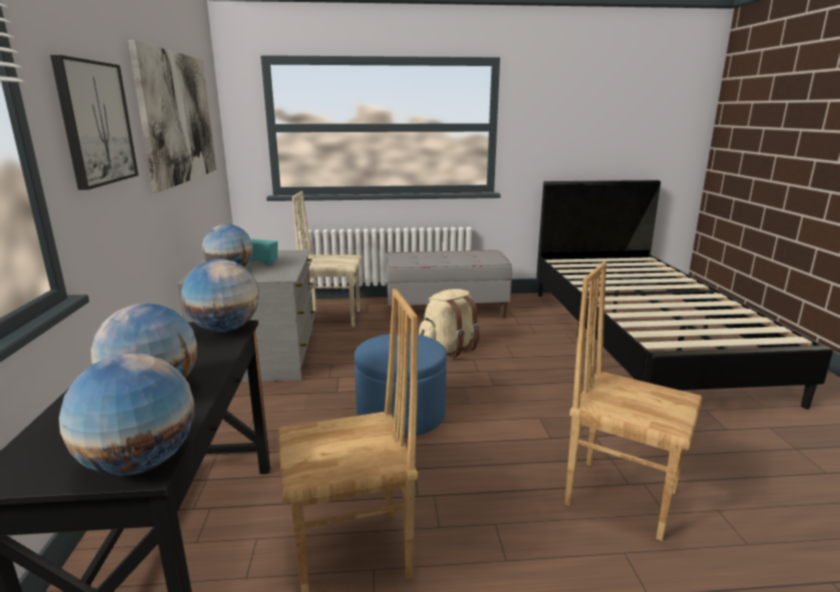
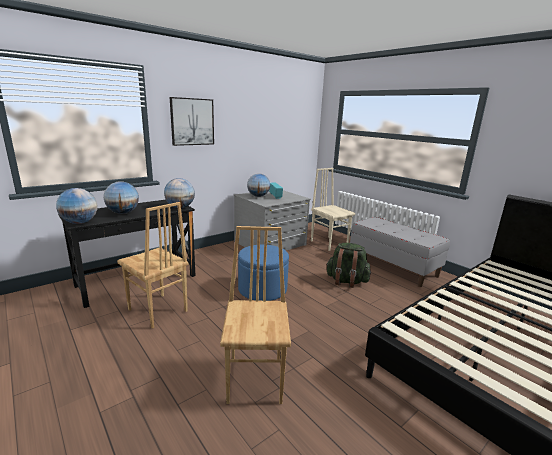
camera: 55 degrees right, 0 degrees up
picture [128,40,216,192] -> none
beige backpack [419,289,480,358] -> green backpack [327,243,371,288]

